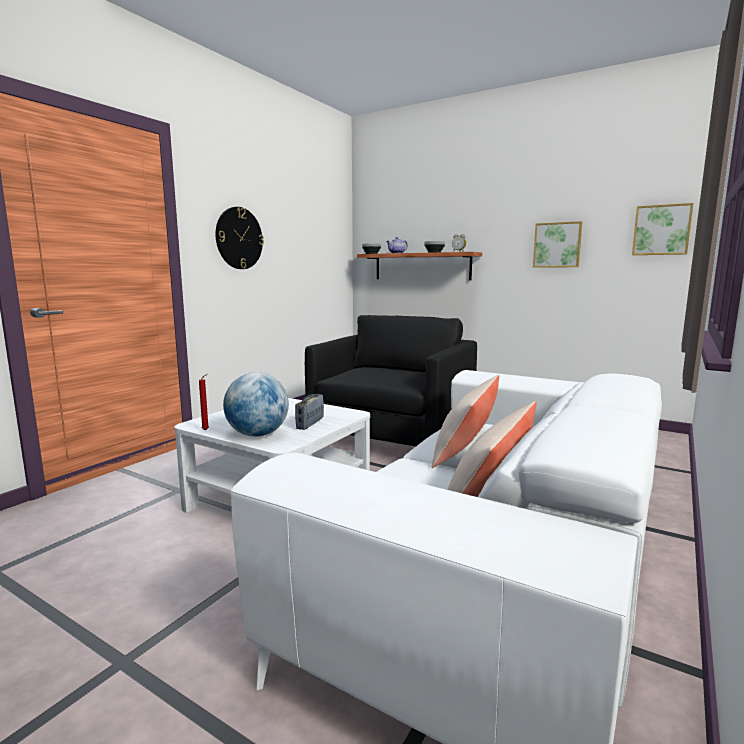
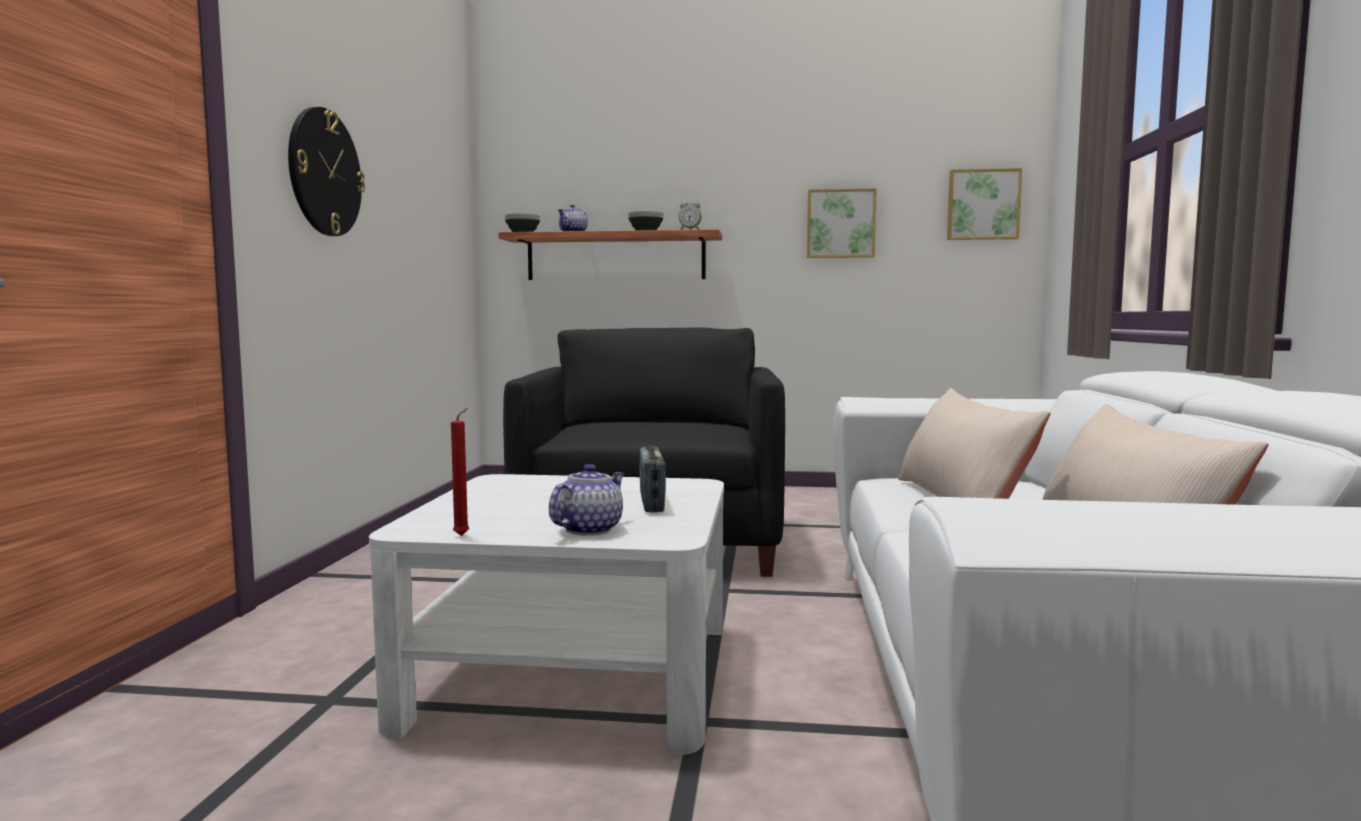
camera: 25 degrees left, 5 degrees down
globe [223,372,289,437] -> teapot [549,464,625,536]

